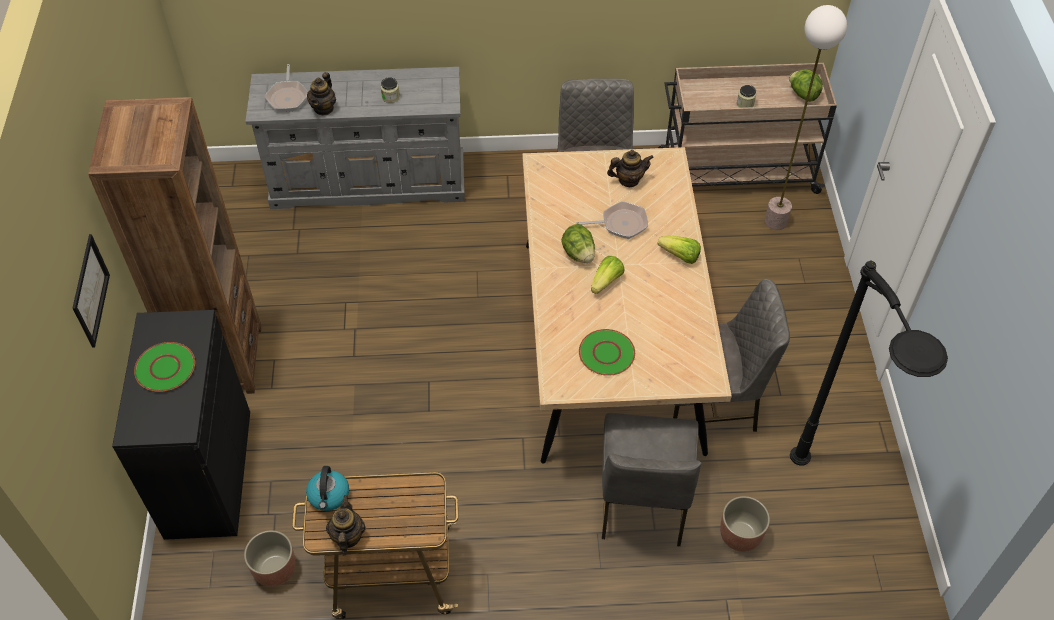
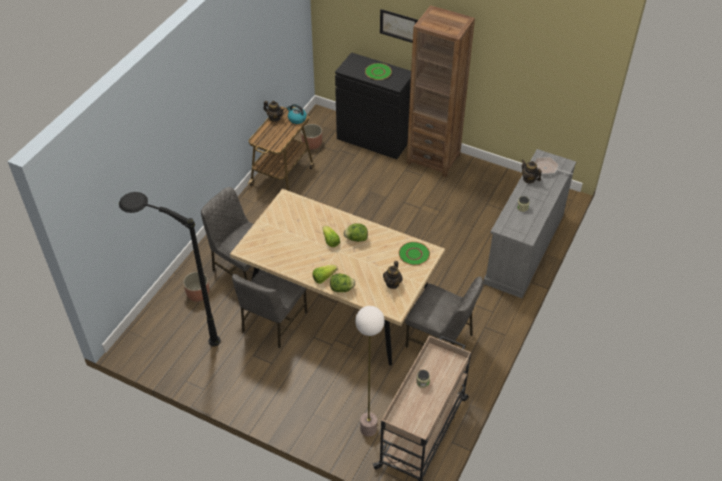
camera: 120 degrees right, 5 degrees down
frying pan [576,201,648,239] -> none
green plate [579,329,635,376] -> green plate moved to [399,242,430,265]
lettuce [789,69,823,102] -> lettuce moved to [330,273,355,292]

